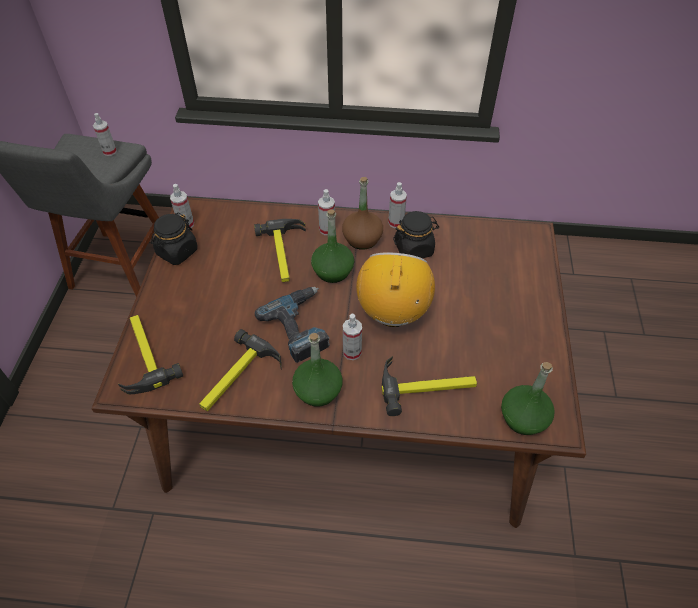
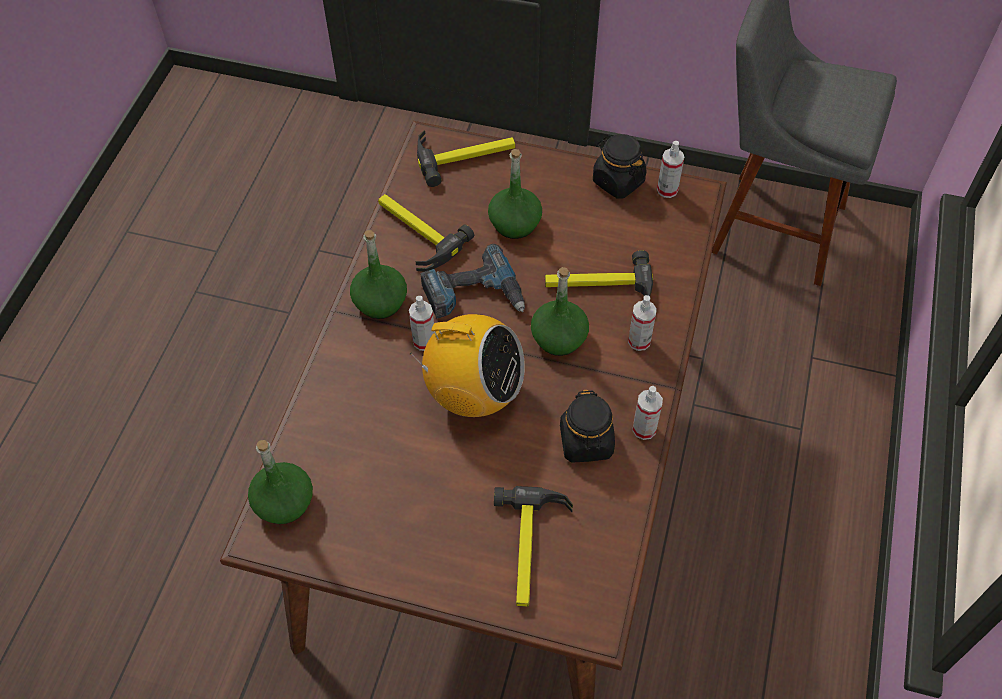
camera: 100 degrees right, 5 degrees up
spray bottle [93,113,117,156] -> none
brown bottle [342,177,383,250] -> none
hammer [382,356,477,416] -> hammer moved to [494,486,573,607]
none -> green bottle [488,149,542,239]

